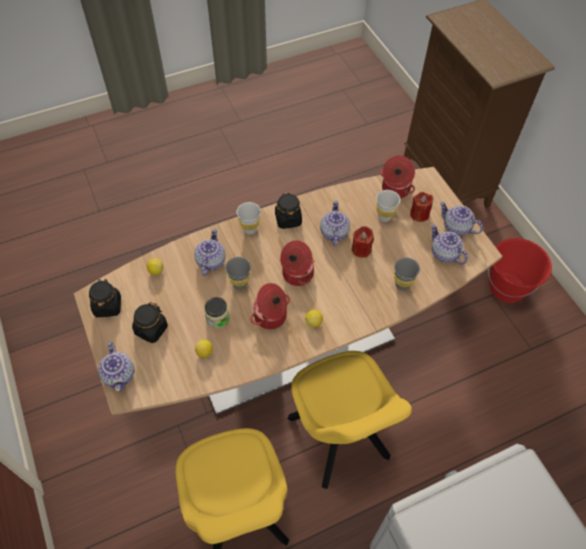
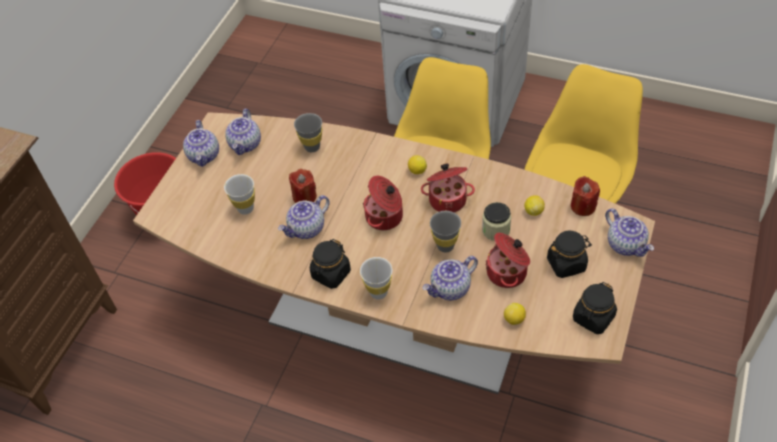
camera: 130 degrees left, 5 degrees down
teapot [98,342,134,392] -> teapot turned 120 degrees clockwise [605,208,654,257]
cooking pot [380,155,415,199] -> cooking pot moved to [485,233,530,288]
red candle [410,192,433,222] -> red candle moved to [571,176,600,216]

